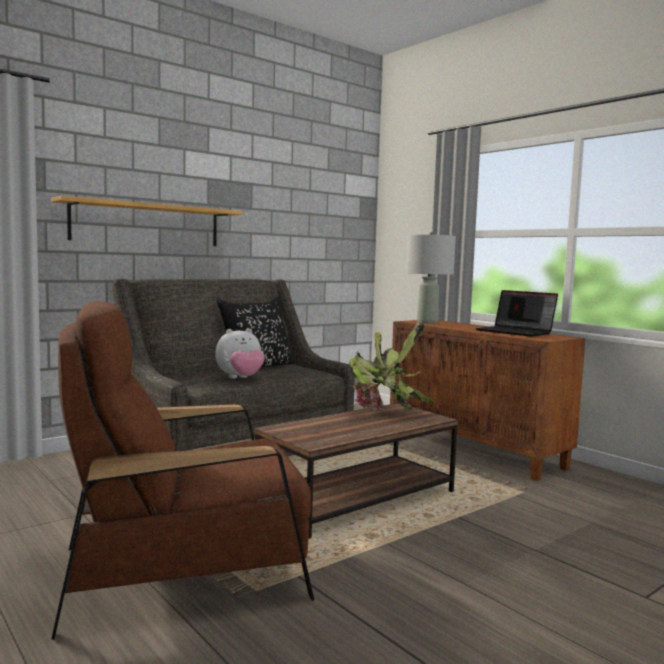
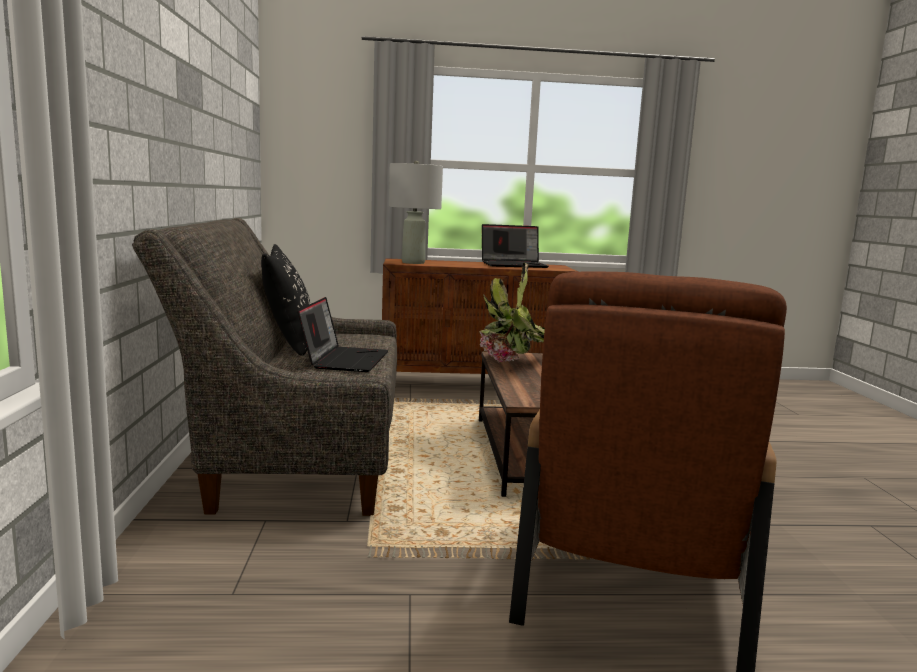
camera: 55 degrees left, 5 degrees up
shelf [51,196,243,246] -> none
plush toy [215,328,265,379] -> laptop [297,297,389,372]

